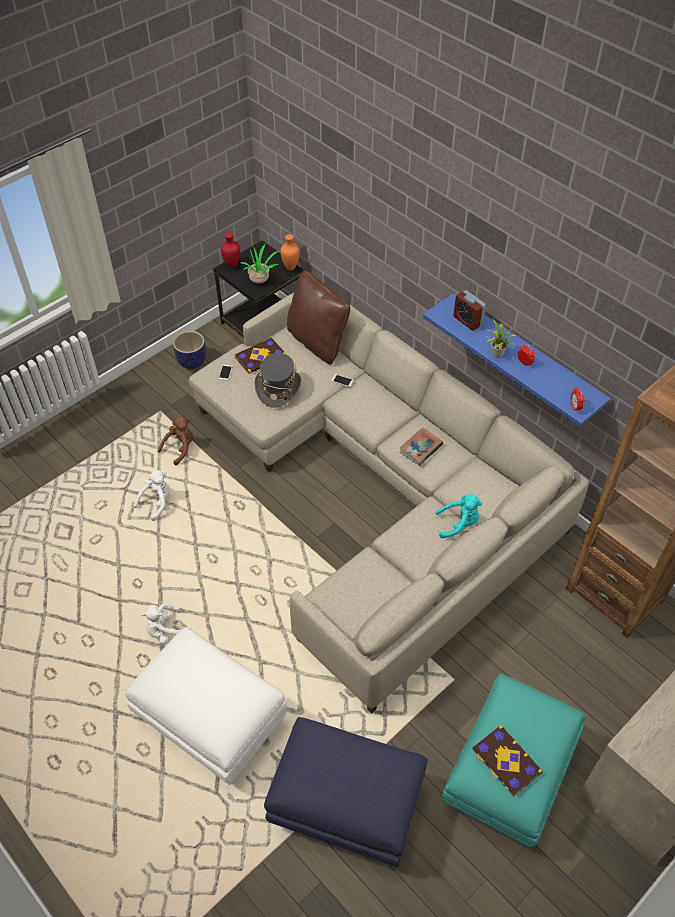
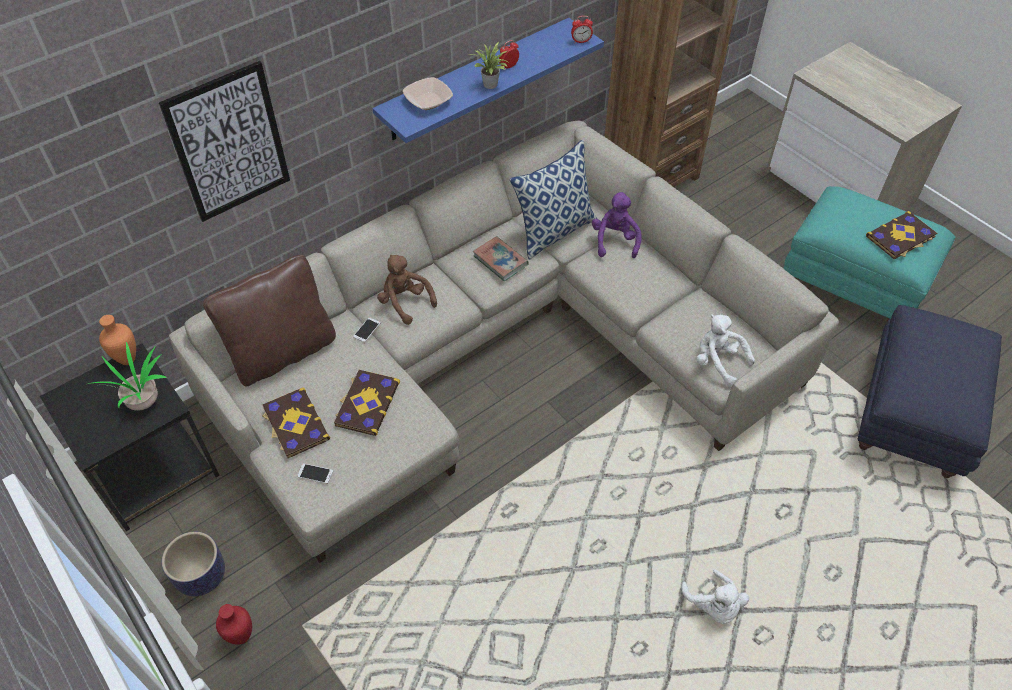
camera: 85 degrees left, 0 degrees up
white ottoman [125,627,287,785] -> none
white plush toy [134,470,170,521] -> white plush toy moved to [696,314,755,386]
brown plush toy [158,417,193,465] -> brown plush toy moved to [377,255,437,325]
red vase [221,232,240,268] -> red vase moved to [216,604,252,645]
grey hat [254,353,301,408] -> book [334,370,400,436]
turquoise plush toy [435,494,482,538] -> purple plush toy [592,192,642,258]
alarm clock [453,290,486,331] -> bowl [403,77,453,110]
none -> picture [159,61,290,222]
none -> pillow [510,140,597,260]

